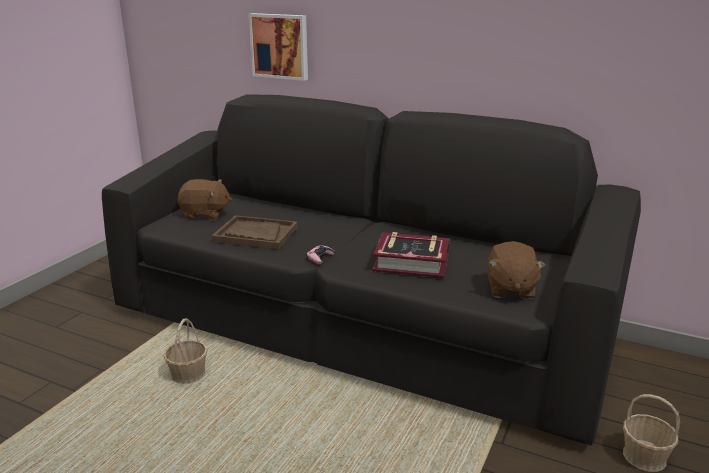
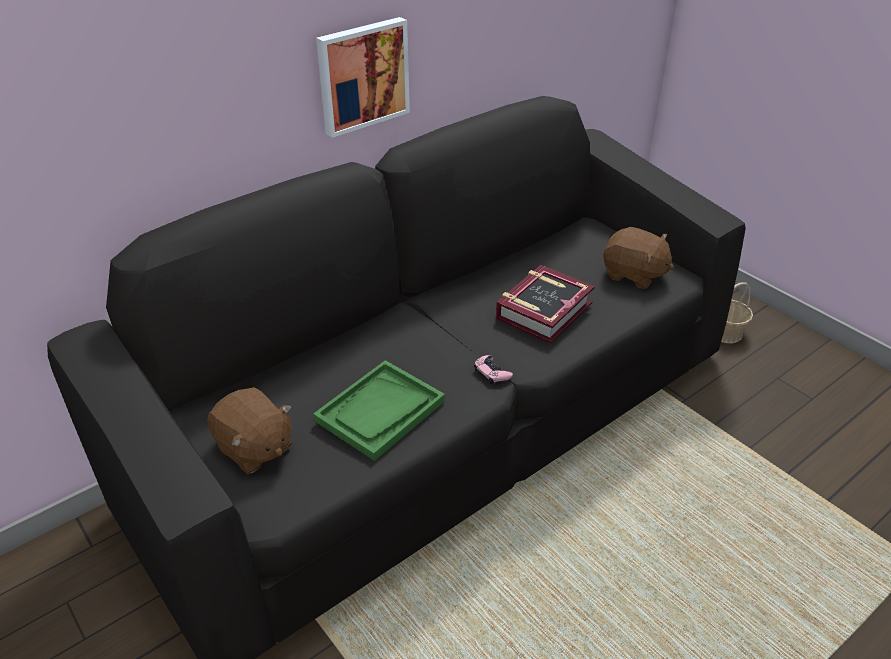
camera: 65 degrees left, 15 degrees up
basket [163,318,208,384] -> none
brown plush toy [178,179,232,220] -> brown plush toy turned 105 degrees clockwise [207,387,292,474]
brown tray [212,215,298,250] -> green tray [313,360,445,461]
picture [249,13,308,81] -> picture moved to [316,17,410,138]

